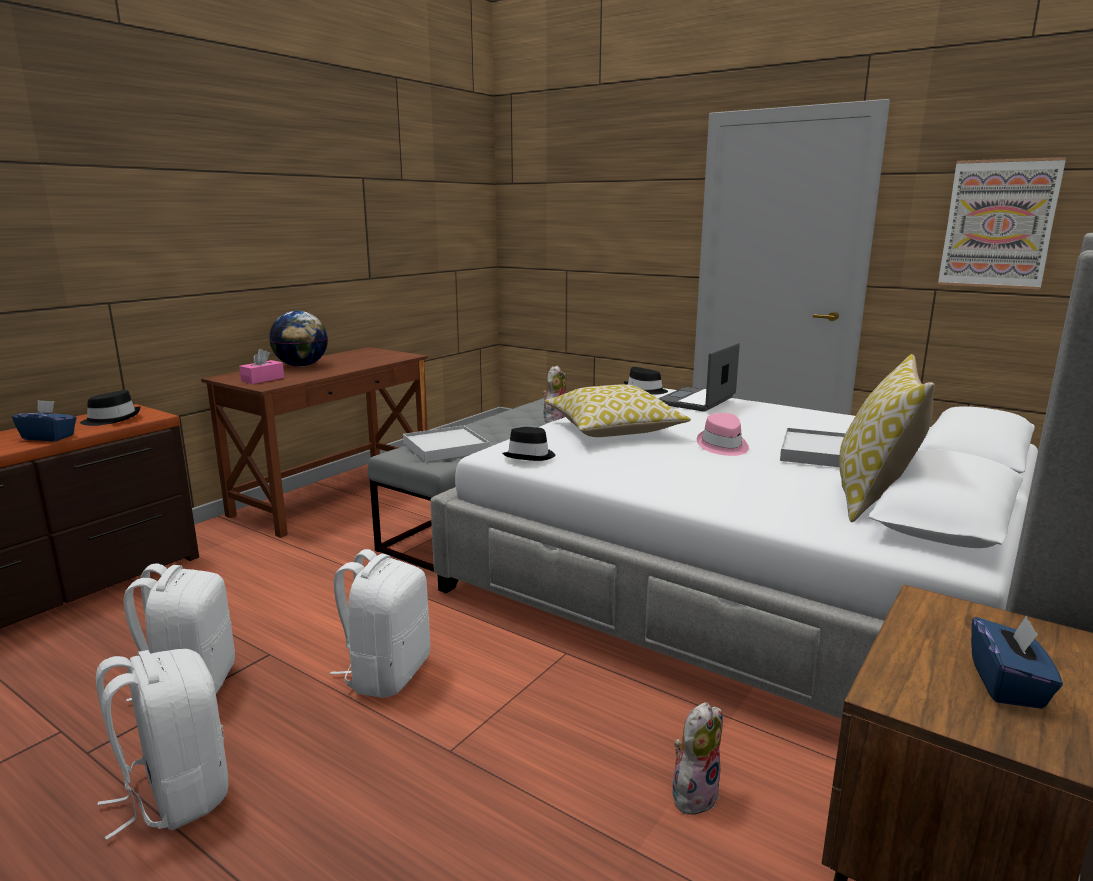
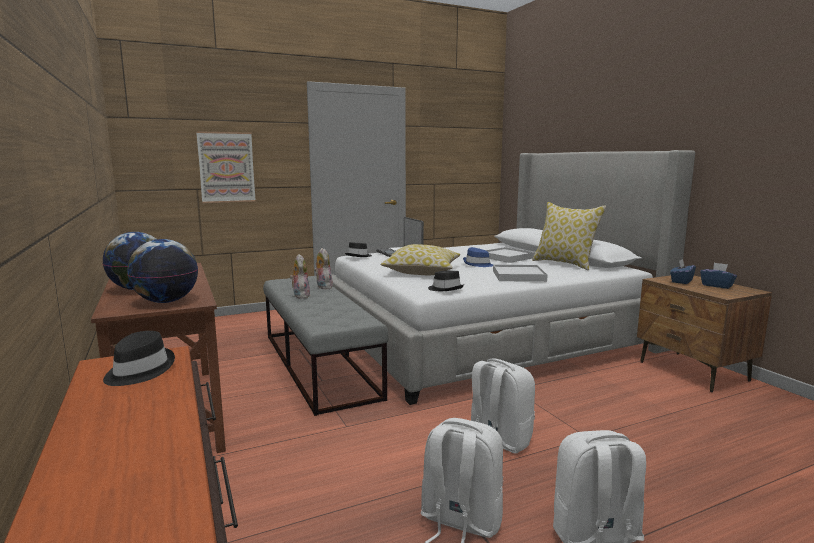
camera: 60 degrees left, 5 degrees down
blue tissue box [12,400,77,441] -> blue tissue box moved to [670,259,696,284]
pink tissue box [239,349,284,384] -> globe [127,239,198,303]
white tray [403,425,489,462] -> white tray moved to [493,265,548,282]
plush toy [673,702,723,817] -> plush toy moved to [290,254,310,298]
pink hat [697,413,749,456] -> blue hat [463,247,493,267]
picture [938,157,1066,290] -> picture moved to [196,131,256,203]

